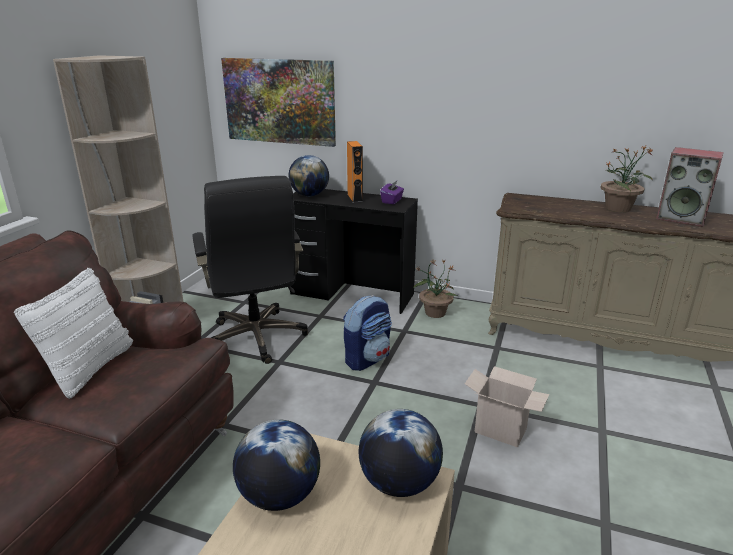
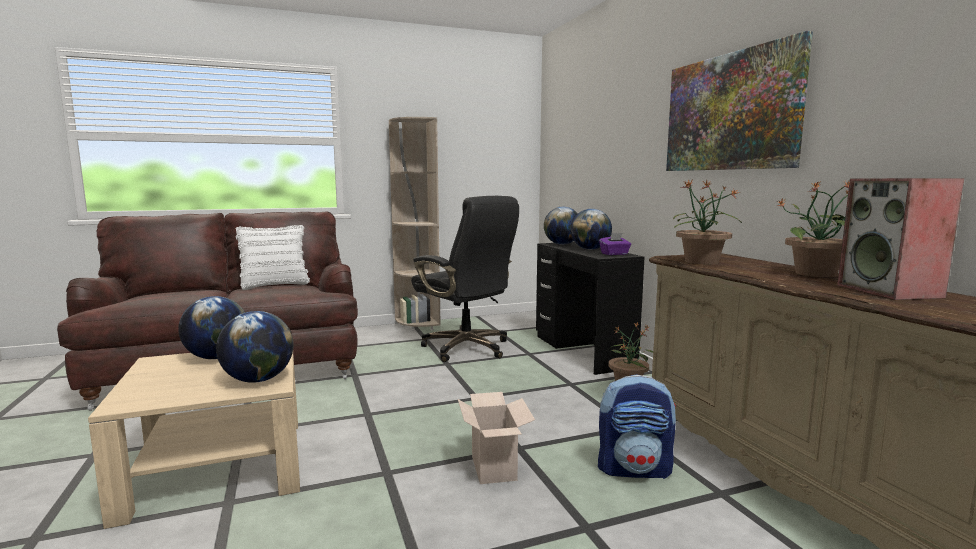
camera: 50 degrees right, 15 degrees down
black office chair [193,176,308,364] -> black office chair turned 75 degrees counterclockwise [411,196,519,362]
picture [221,58,336,147] -> picture moved to [666,31,813,171]
backpack [343,295,392,371] -> backpack moved to [598,374,676,479]
orange speaker [347,141,363,202] -> globe [570,209,612,250]
none -> potted plant [673,180,742,264]

